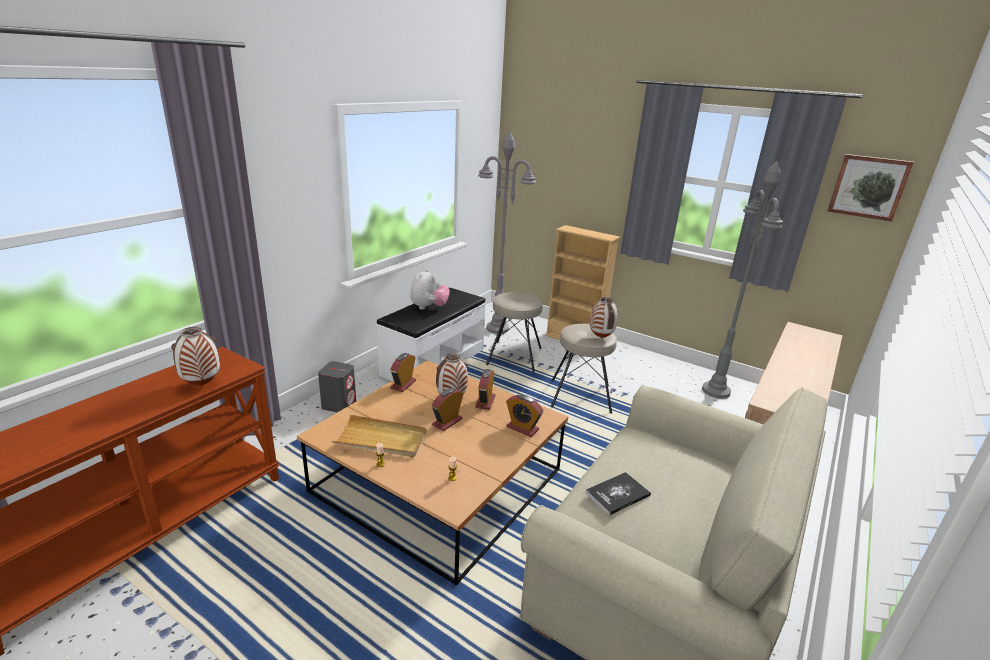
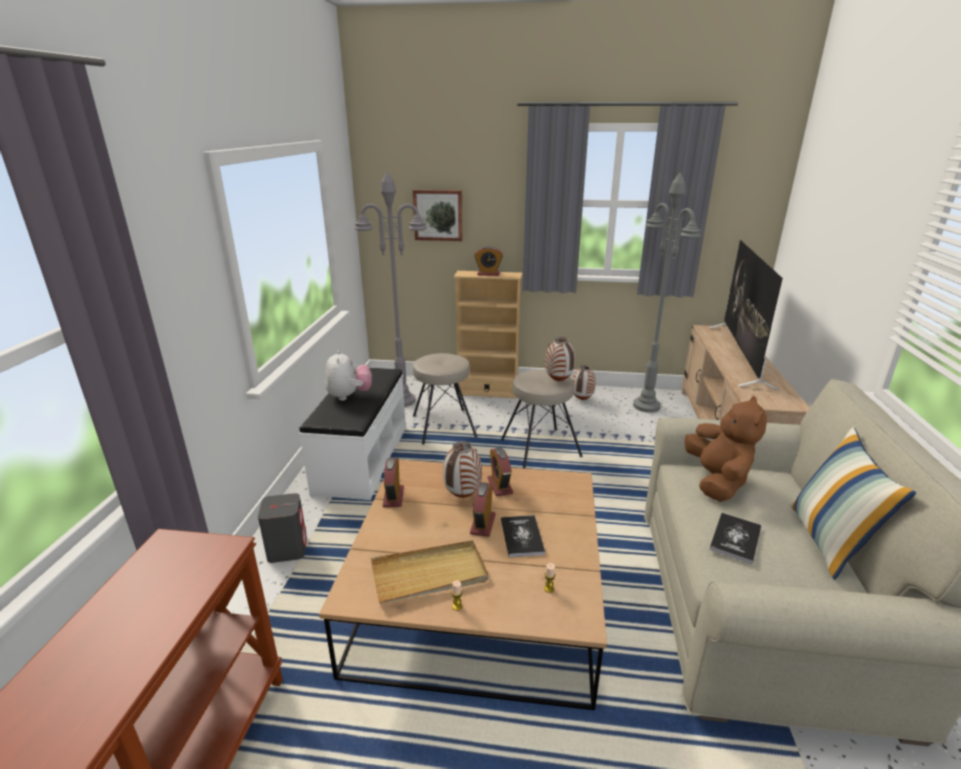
camera: 25 degrees left, 0 degrees up
vase [171,327,220,385] -> vase moved to [572,365,596,400]
alarm clock [506,394,543,437] -> alarm clock moved to [474,246,503,276]
picture [828,154,914,221] -> picture moved to [413,190,463,241]
none -> book [501,515,545,557]
none -> brown plush toy [684,396,767,502]
none -> television [709,240,783,390]
none -> pillow [790,427,916,580]

